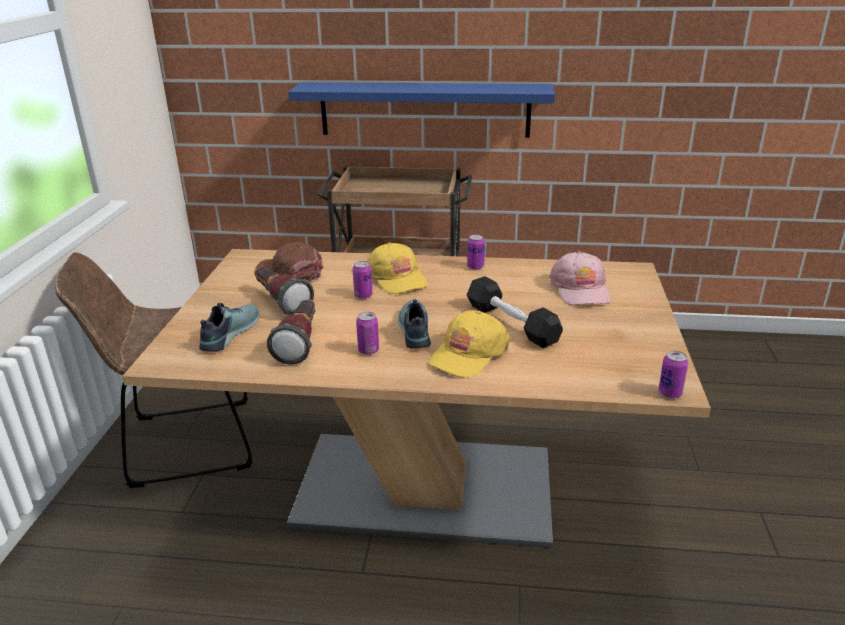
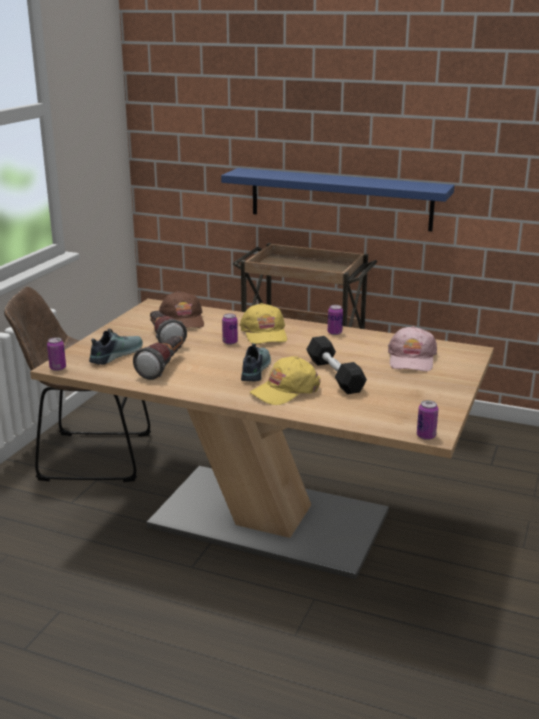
camera: 15 degrees right, 5 degrees down
brown cap [255,242,323,282] -> brown cap turned 150 degrees counterclockwise [159,291,204,328]
can [356,312,379,355] -> can moved to [47,337,66,371]

